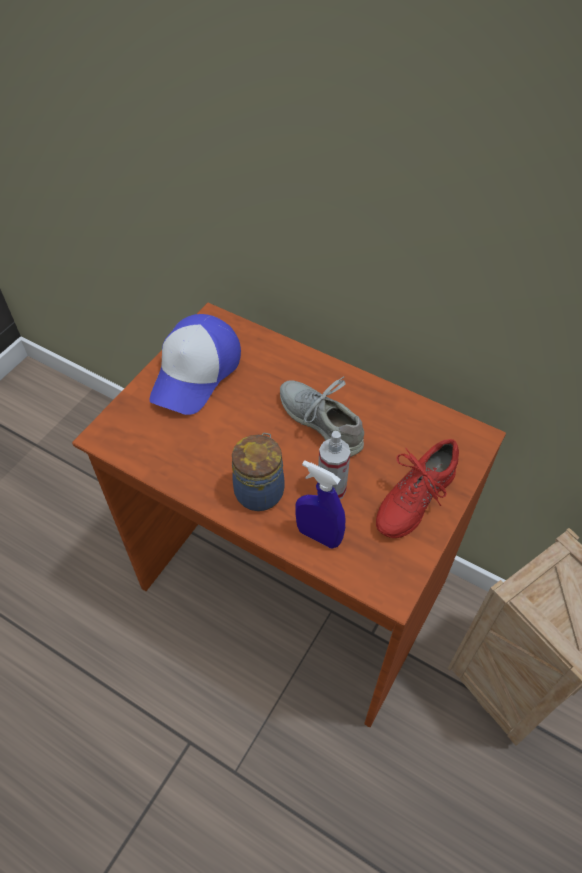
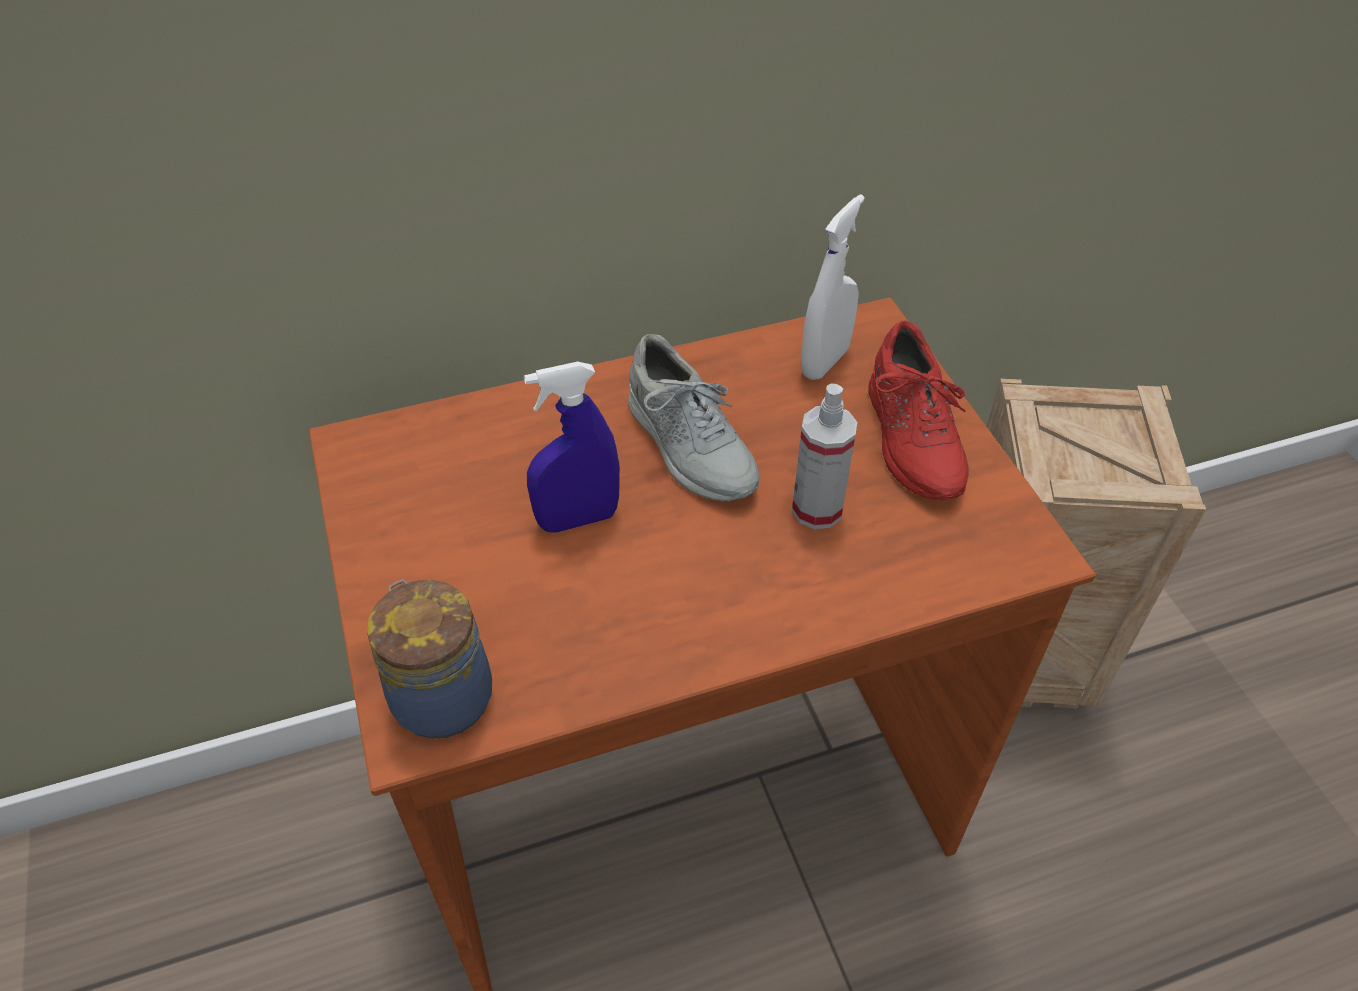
camera: 50 degrees left, 5 degrees down
cap [149,314,241,415] -> none
jar [232,433,285,511] -> jar moved to [367,579,492,739]
grey shoe [280,376,364,457] -> grey shoe turned 120 degrees counterclockwise [628,334,759,501]
blue spray bottle [295,460,345,549] -> blue spray bottle moved to [524,362,620,533]
none -> white spray bottle [801,194,865,380]

